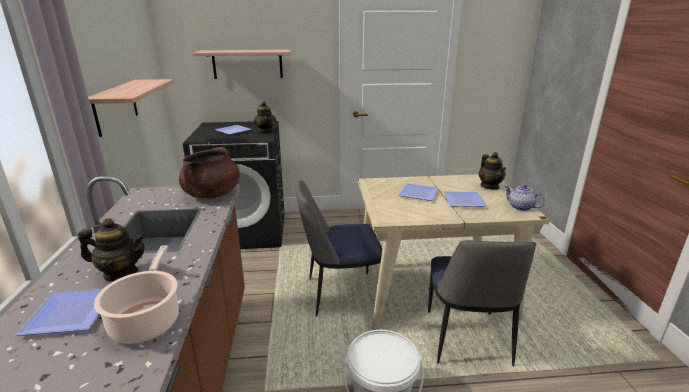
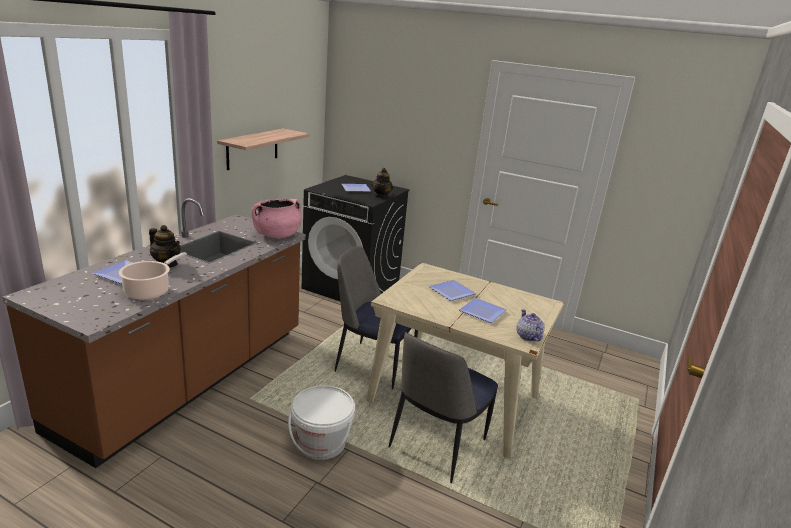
camera: 30 degrees right, 0 degrees up
brown cooking pot [179,147,240,198] -> pink cooking pot [251,199,302,238]
shelf [193,50,292,79] -> none
teapot [479,152,506,190] -> none

